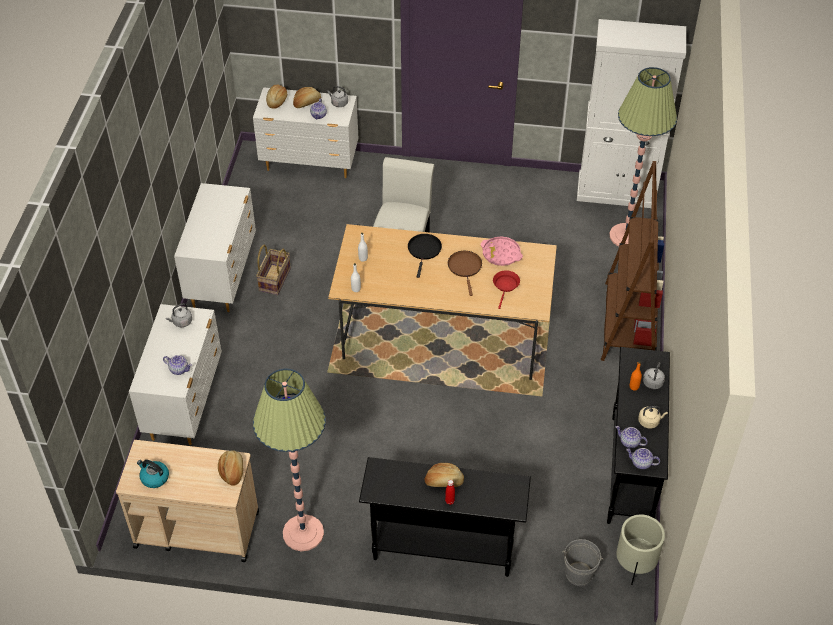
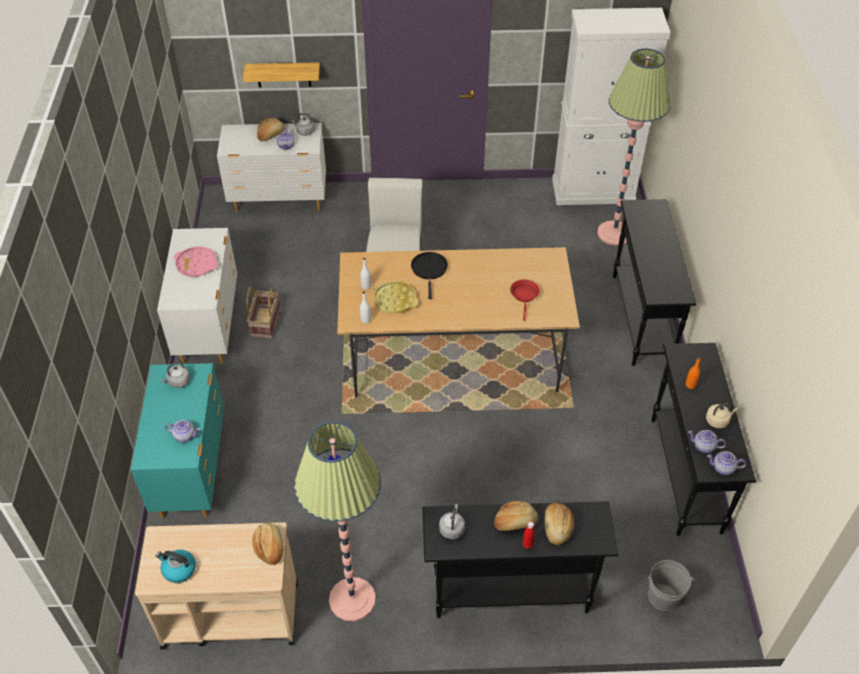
camera: 10 degrees left, 0 degrees up
white dresser [129,304,222,445] -> turquoise dresser [131,363,224,518]
bread [266,85,287,109] -> bread moved to [545,503,574,545]
brown frying pan [448,251,482,296] -> none
pink tray [481,236,523,266] -> pink tray moved to [174,247,218,277]
brown bookcase [601,161,664,361] -> black console table [613,199,697,366]
beige planter [616,514,665,585] -> none
grey kettle [643,362,665,389] -> grey kettle moved to [439,504,465,539]
none -> shelf [243,62,320,88]
none -> yellow tray [372,281,418,314]

